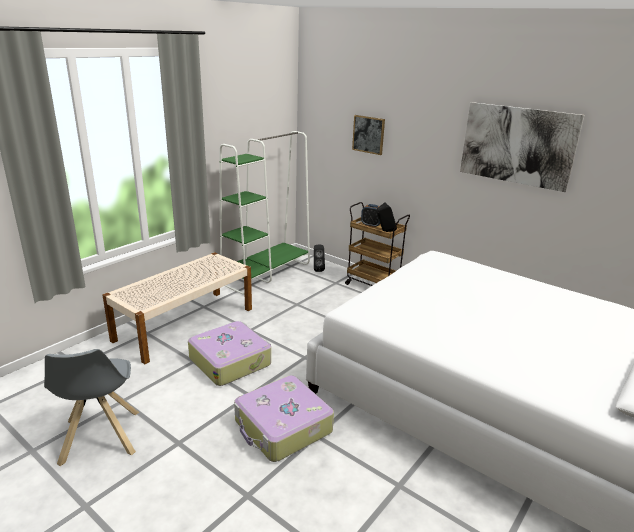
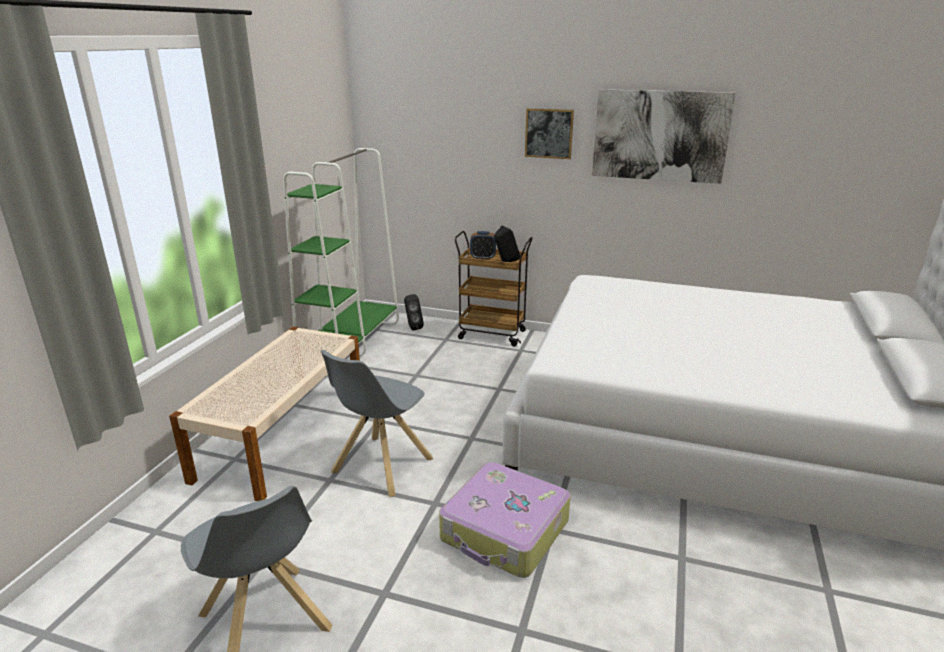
camera: 20 degrees left, 0 degrees up
suitcase [188,321,271,386] -> grey chair [321,350,433,497]
picture [352,115,385,155] -> picture moved to [525,108,574,159]

